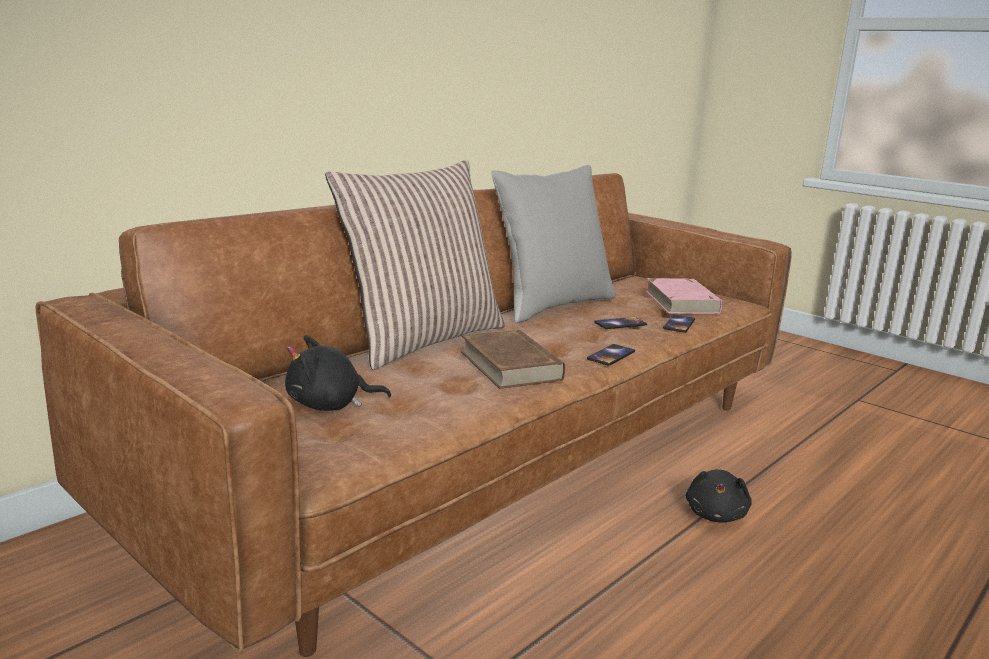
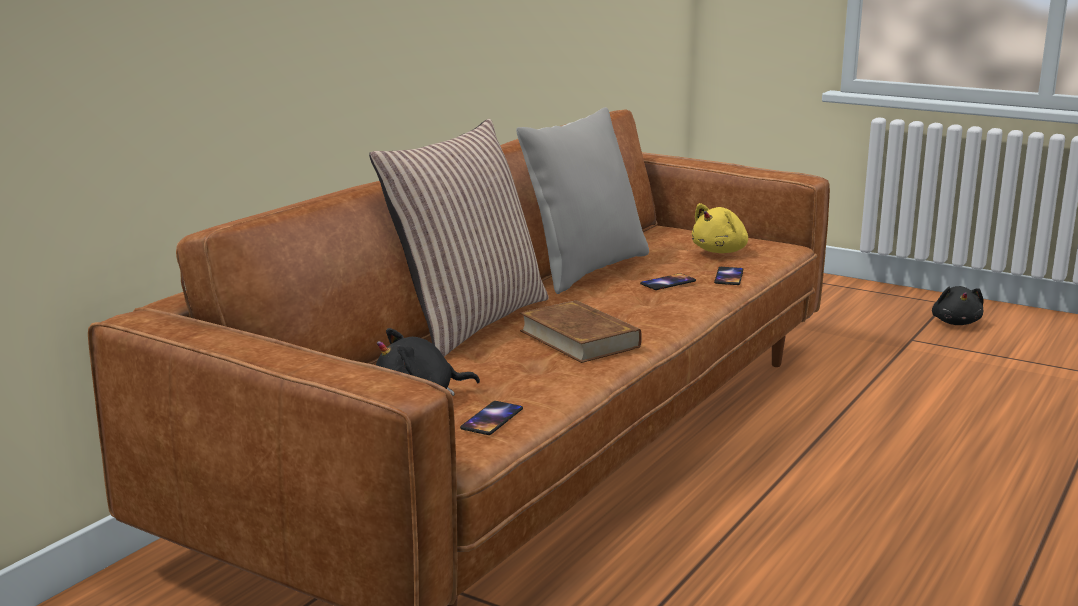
camera: 10 degrees left, 0 degrees up
phone [587,344,635,366] -> phone moved to [460,401,523,435]
pink book [646,278,722,314] -> yellow plush toy [692,203,748,253]
black plush toy [686,469,752,522] -> black plush toy moved to [932,286,984,325]

